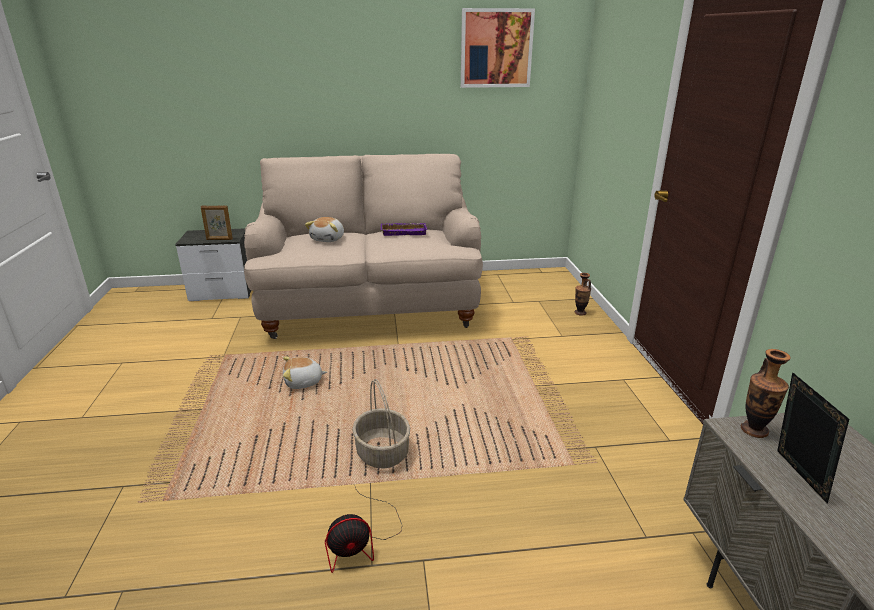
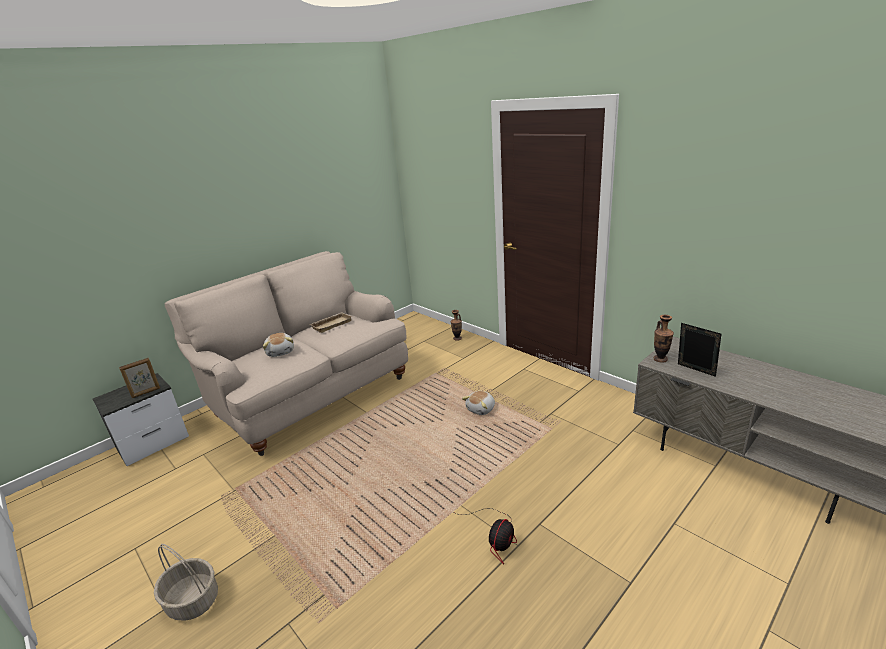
camera: 35 degrees left, 0 degrees up
plush toy [283,356,327,389] -> plush toy moved to [462,391,495,415]
basket [352,379,410,469] -> basket moved to [154,544,218,621]
purple tray [381,223,427,236] -> beige tray [310,312,352,333]
picture [461,8,535,88] -> none

